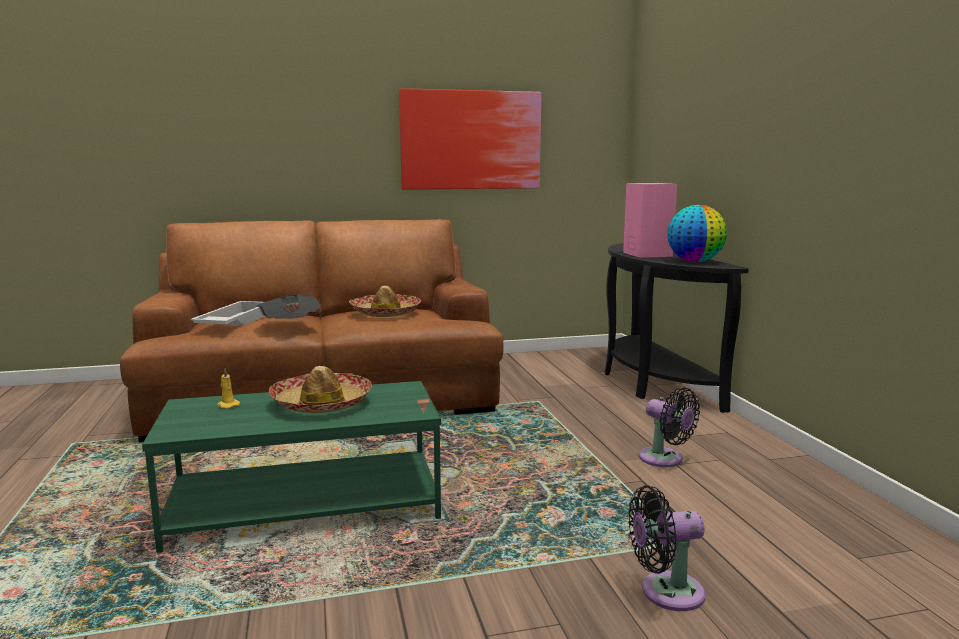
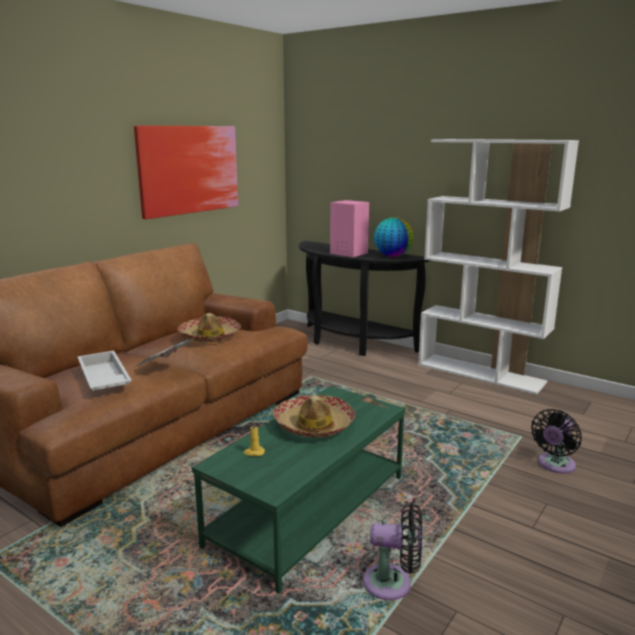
camera: 40 degrees left, 5 degrees up
black fan [639,387,700,467] -> black fan moved to [363,503,422,600]
none -> white bookcase [418,139,579,395]

